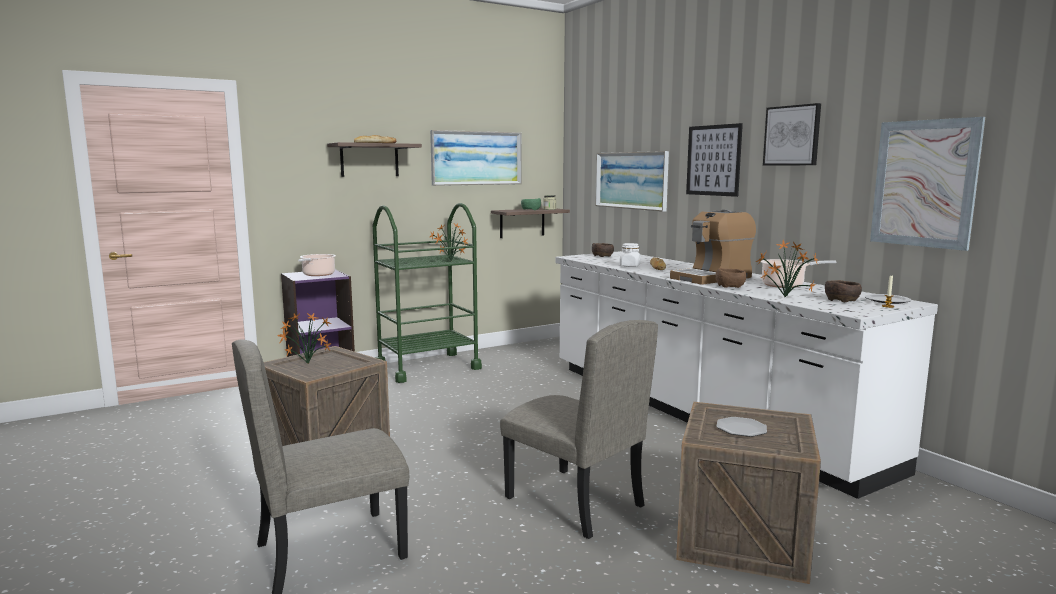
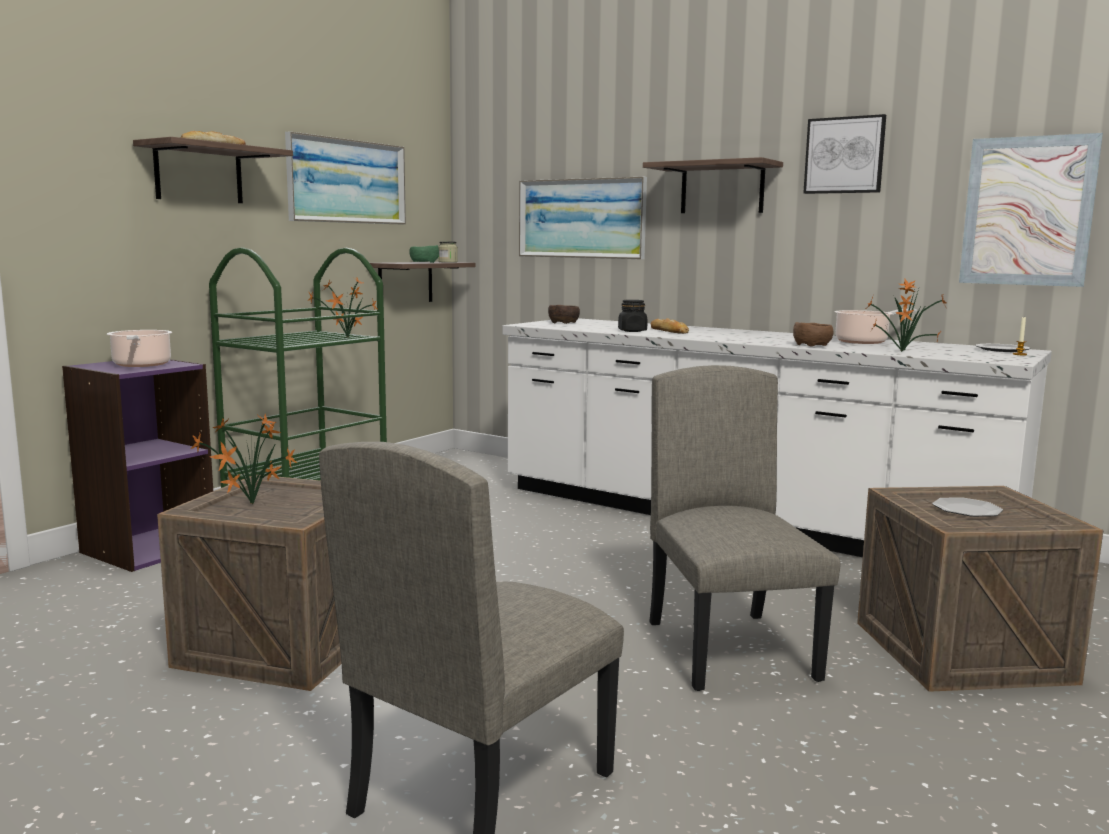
camera: 25 degrees left, 0 degrees up
beige chair [500,320,658,539] -> beige chair turned 120 degrees counterclockwise [649,365,841,691]
white jar [620,243,641,267] -> black jar [618,300,648,332]
coffee machine [670,210,756,285] -> none
picture [686,123,743,197] -> shelf [643,157,783,213]
brown bowl [825,280,862,302] -> none

